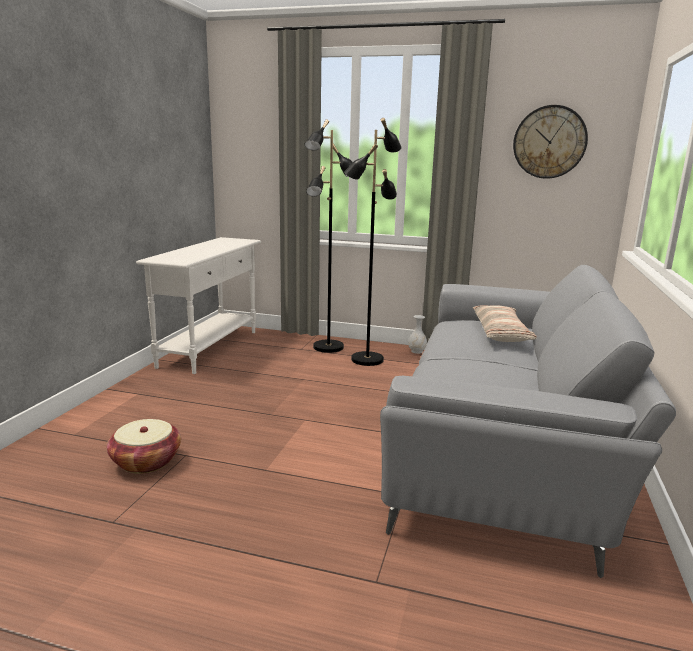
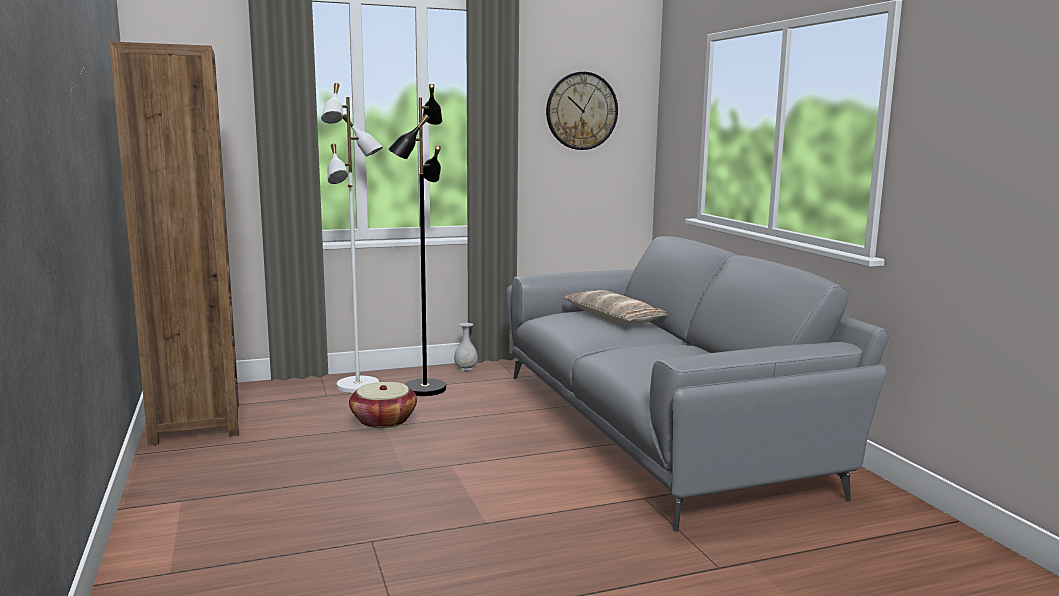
camera: 35 degrees left, 5 degrees down
basket [107,419,181,474] -> basket moved to [349,382,417,428]
white console table [136,237,261,374] -> brown bookcase [109,42,239,446]
black floor lamp [304,119,353,353] -> white floor lamp [321,83,383,393]

